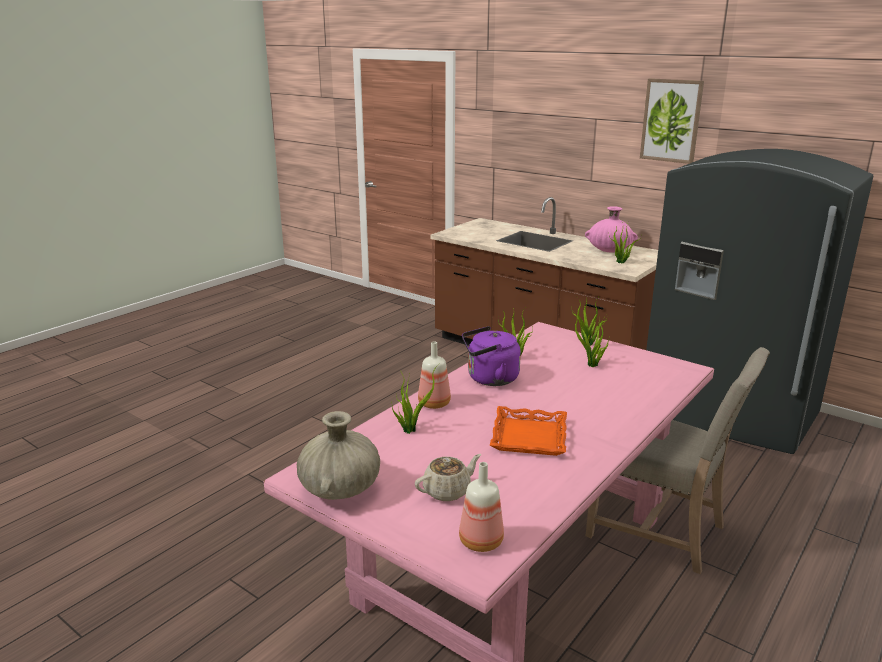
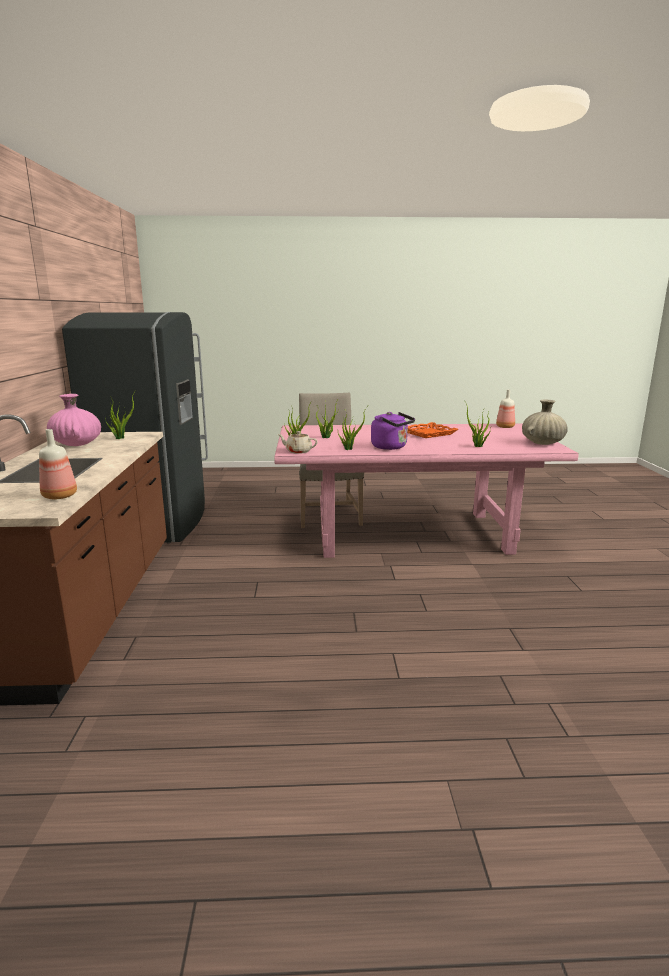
camera: 130 degrees left, 5 degrees down
beige teapot [415,454,481,501] -> beige teapot moved to [278,431,318,454]
bottle [418,341,451,409] -> bottle moved to [39,429,77,499]
picture [640,78,704,164] -> none

